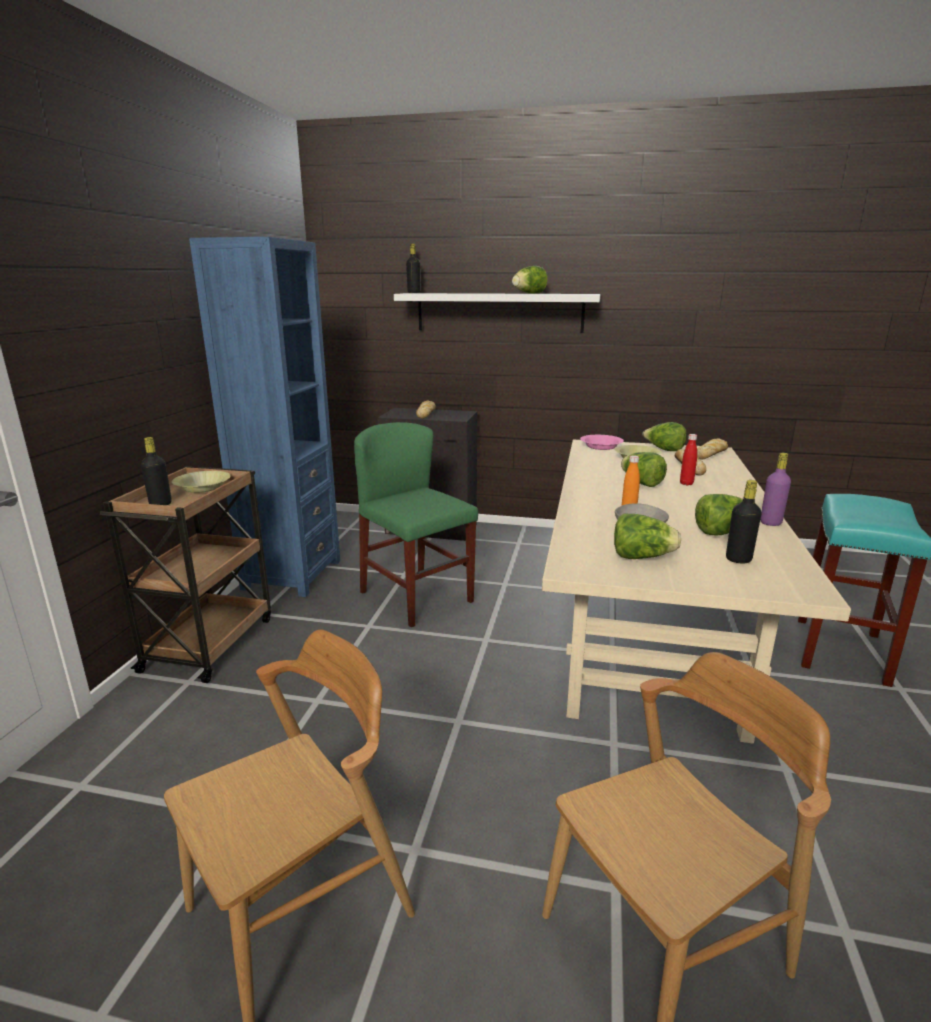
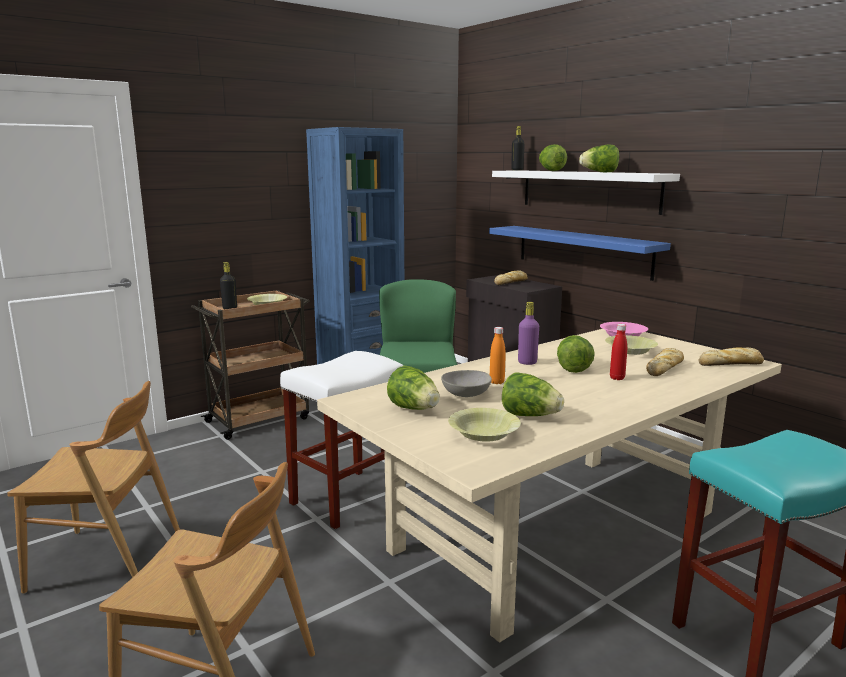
camera: 40 degrees right, 5 degrees down
lettuce [642,422,687,451] -> lettuce moved to [539,144,567,171]
black bottle [726,480,762,564] -> yellow bowl [448,408,521,442]
purple bottle [760,453,791,526] -> purple bottle moved to [518,302,539,365]
none -> white stool [280,351,403,529]
none -> blue shelf [489,226,671,281]

